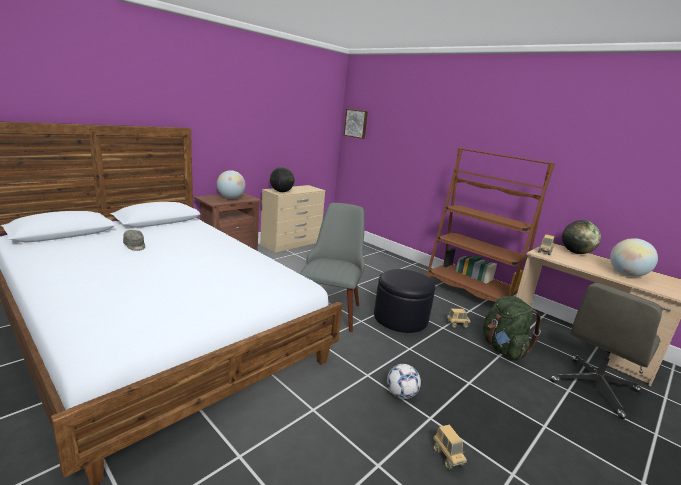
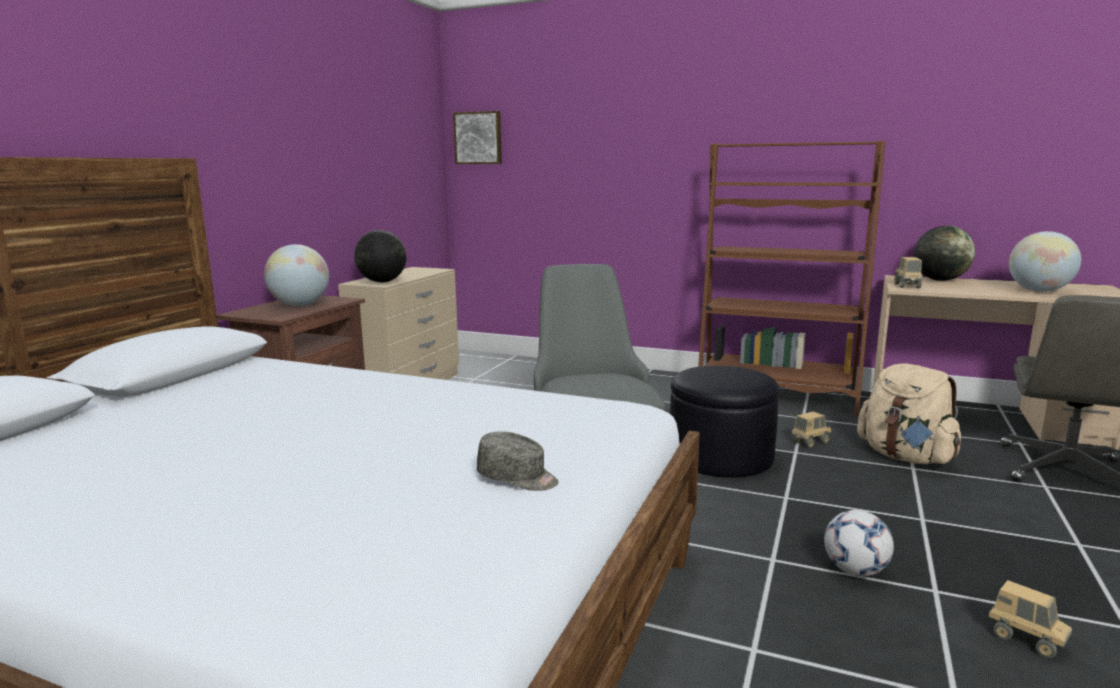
camera: 20 degrees left, 5 degrees down
grey cap [123,230,145,251] -> grey cap moved to [477,431,558,491]
green backpack [483,296,541,359] -> beige backpack [857,363,961,464]

